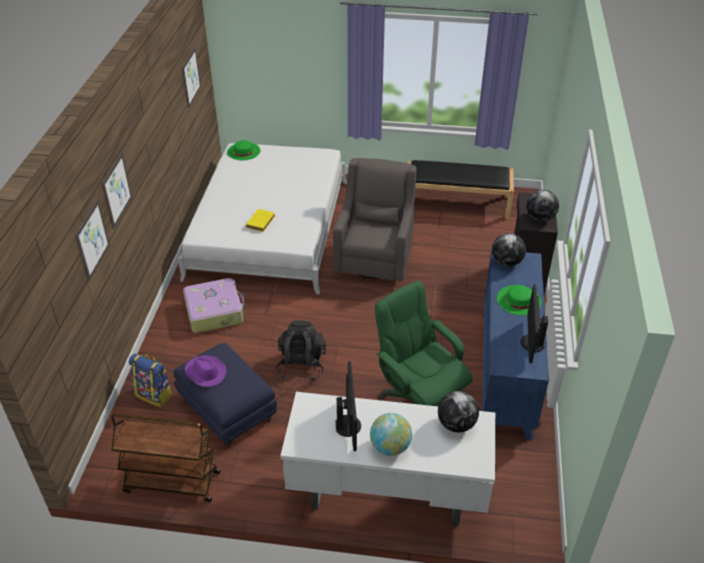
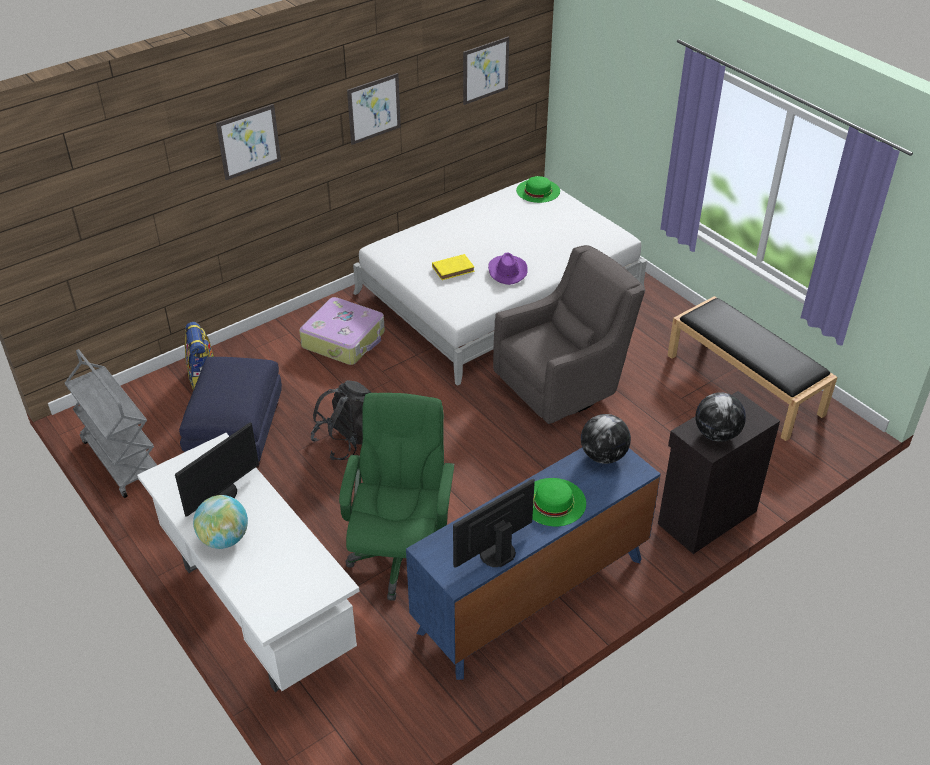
camera: 45 degrees right, 0 degrees up
picture [75,199,110,281] -> picture moved to [347,73,401,145]
brown cart [110,414,220,503] -> grey cart [65,349,157,498]
purple hat [185,355,226,387] -> purple hat moved to [488,253,527,285]
globe [438,391,479,432] -> none

